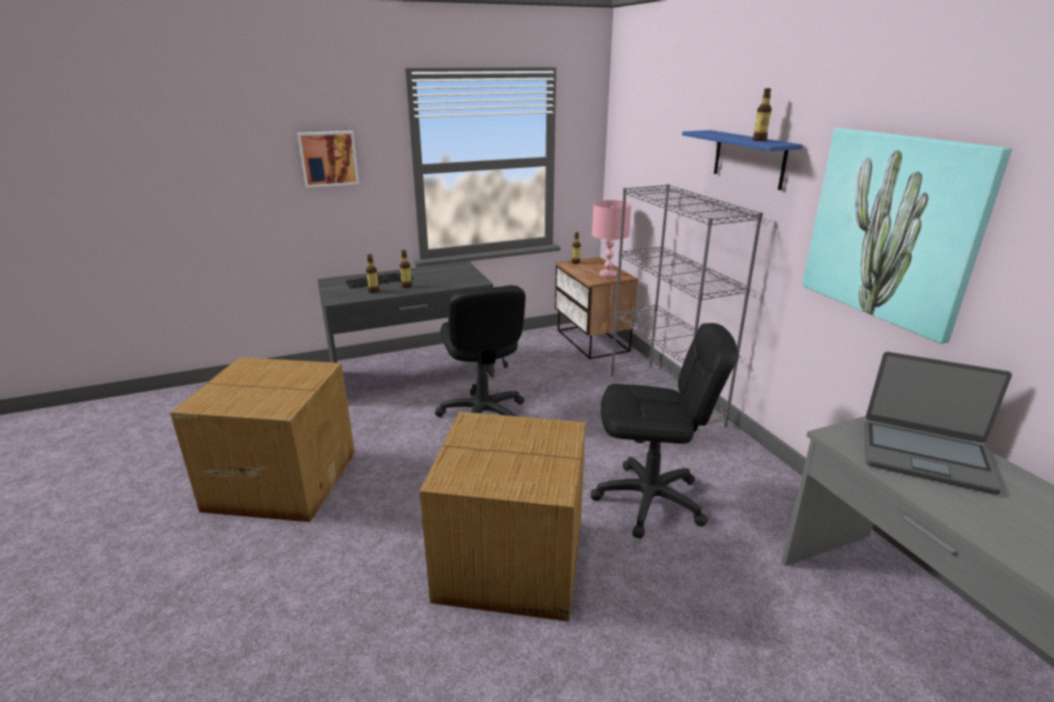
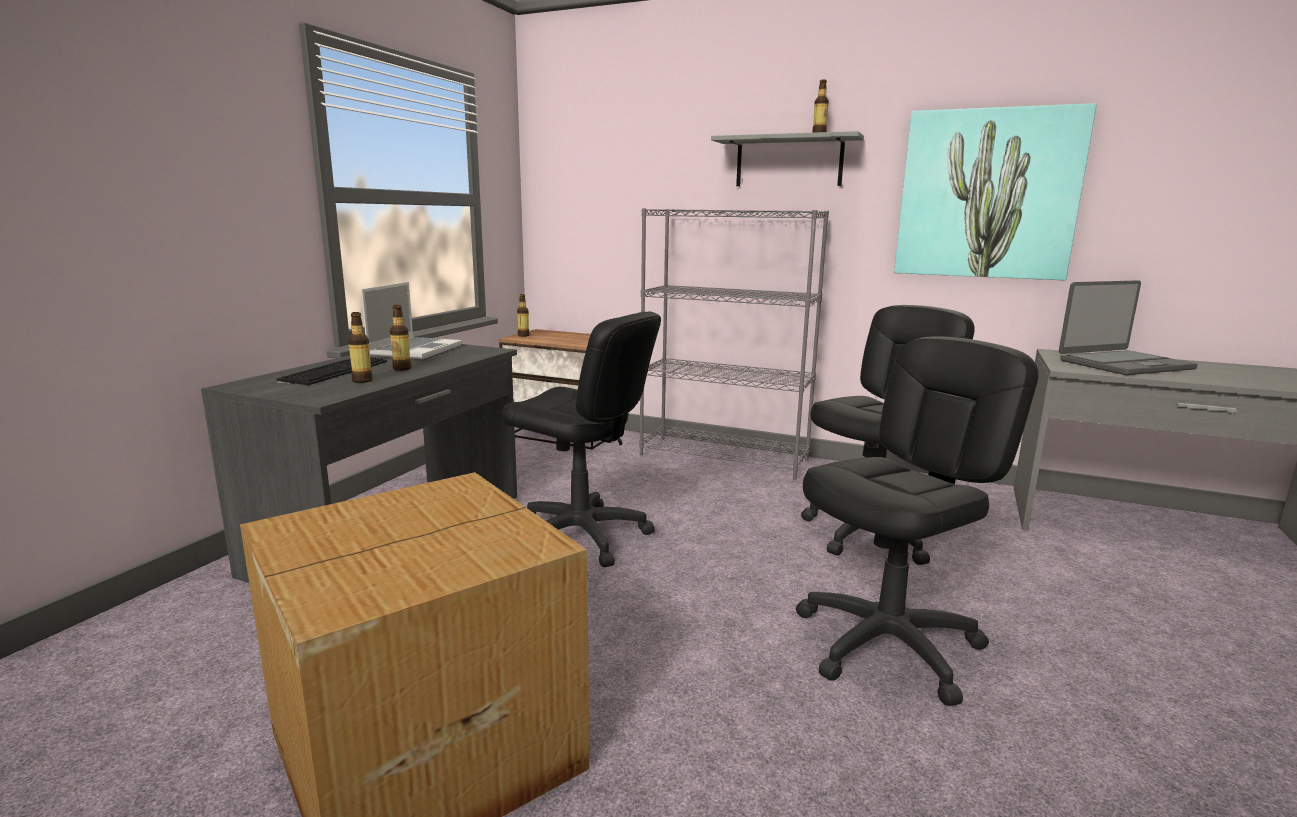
camera: 45 degrees left, 10 degrees down
picture [298,131,359,188] -> none
cardboard box [419,412,586,622] -> black office chair [796,336,1039,706]
pink table lamp [592,200,631,277] -> none
blue shelf [682,130,803,190] -> grey shelf [711,131,864,186]
none -> laptop [361,282,463,359]

